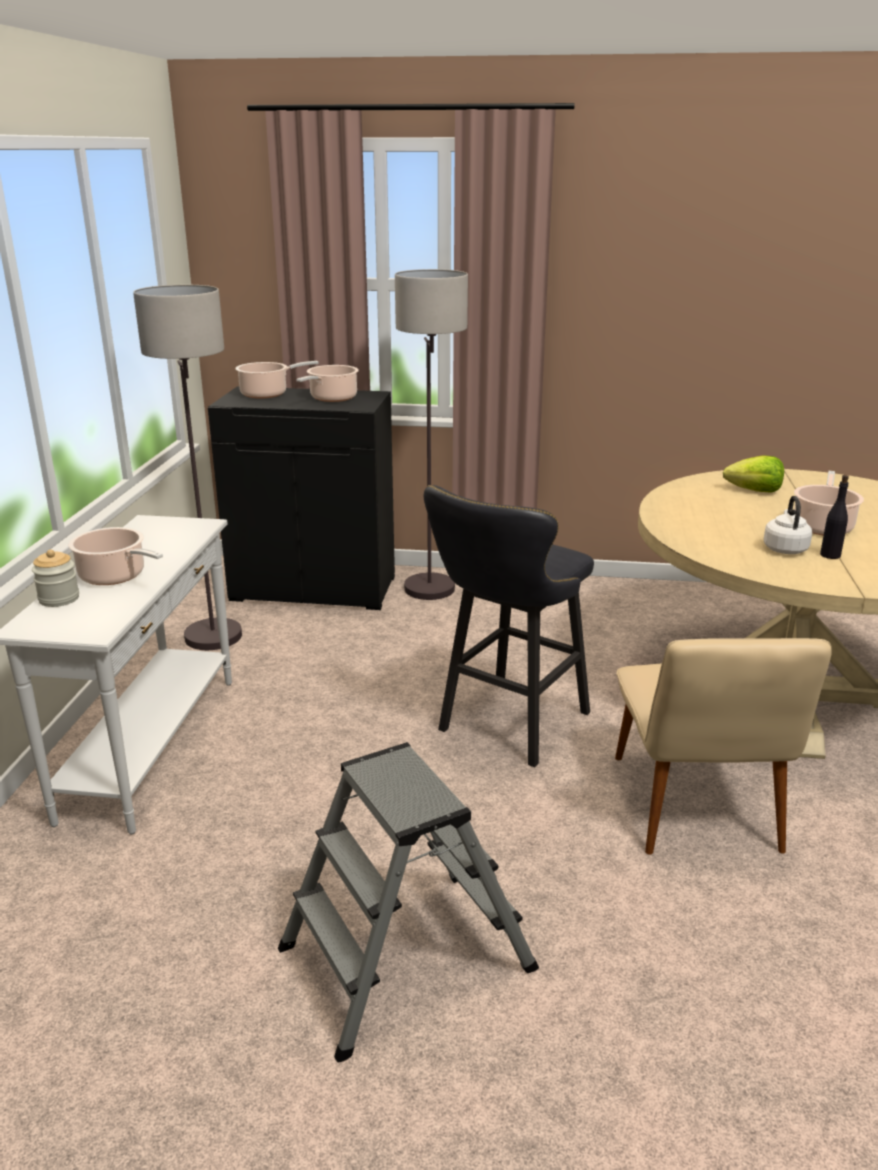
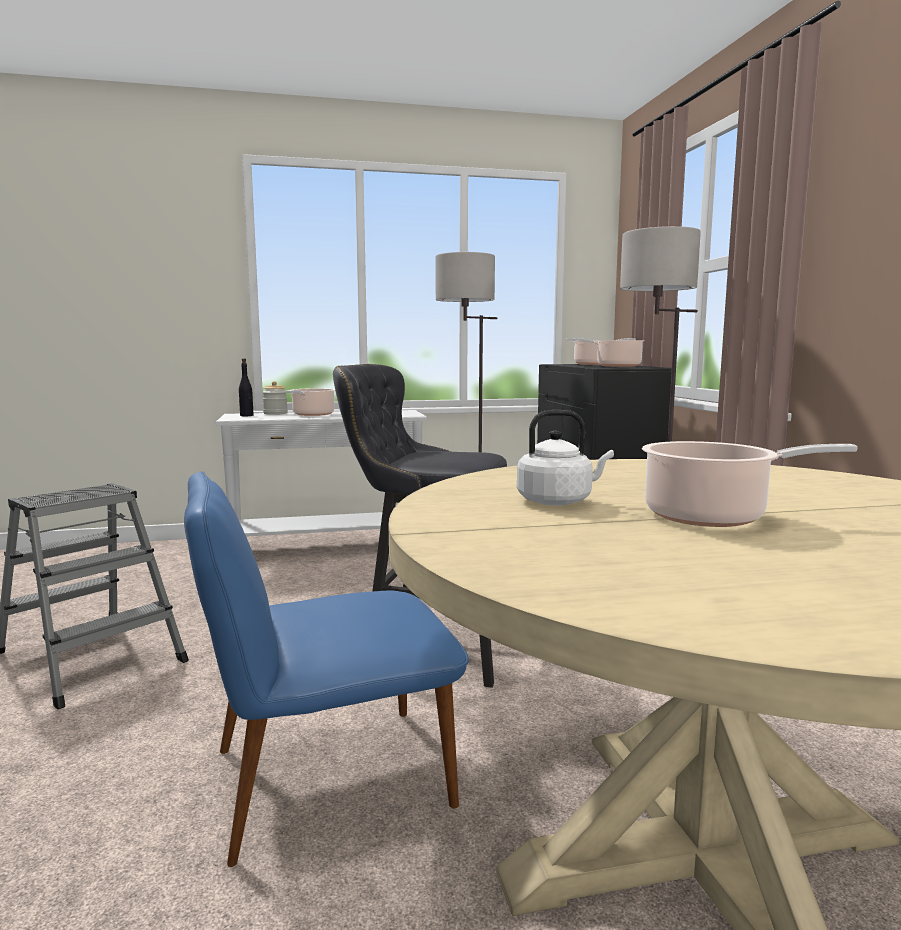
camera: 70 degrees right, 15 degrees down
beige chair [615,638,832,855] -> blue chair [184,471,469,867]
lettuce [723,455,784,493] -> none
black bottle [820,475,849,559] -> black bottle moved to [239,359,254,416]

